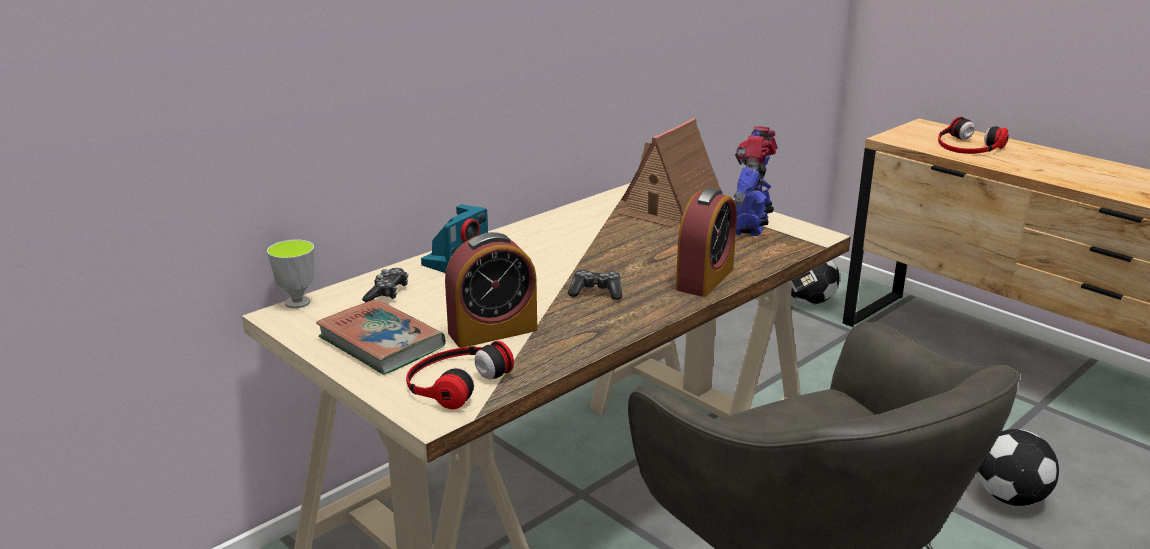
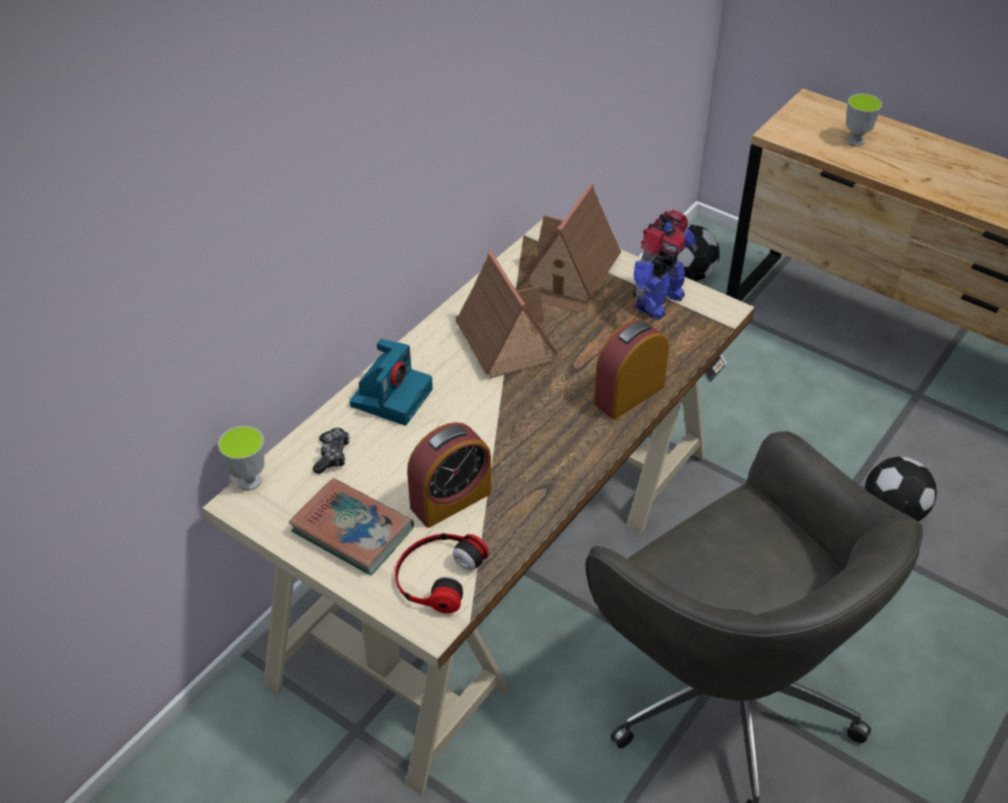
camera: 10 degrees left, 20 degrees up
game controller [568,270,622,300] -> none
alarm clock [676,188,737,297] -> alarm clock turned 150 degrees counterclockwise [593,319,669,420]
toy robot [734,126,778,236] -> toy robot turned 150 degrees counterclockwise [633,210,698,320]
headphones [938,117,1009,154] -> cup [846,94,882,146]
none -> toy house [455,252,558,378]

